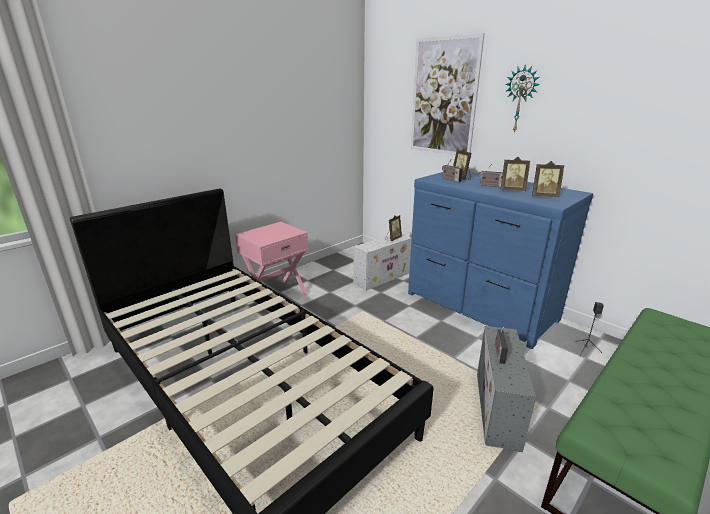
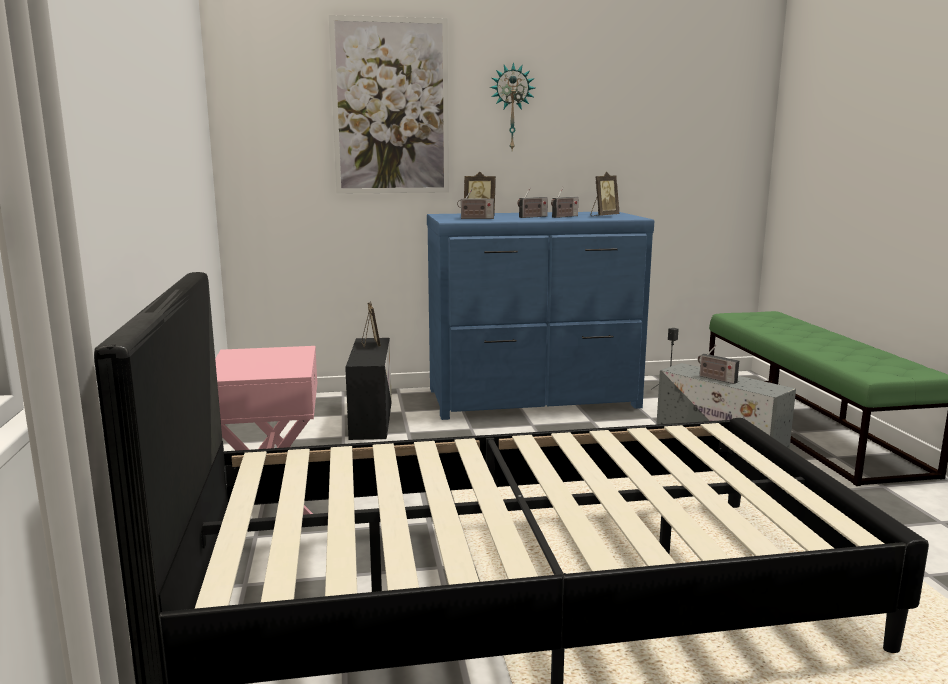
camera: 55 degrees left, 10 degrees down
white storage box [353,234,412,290] -> black storage box [345,338,392,440]
picture frame [501,157,530,191] -> radio [551,187,578,218]

